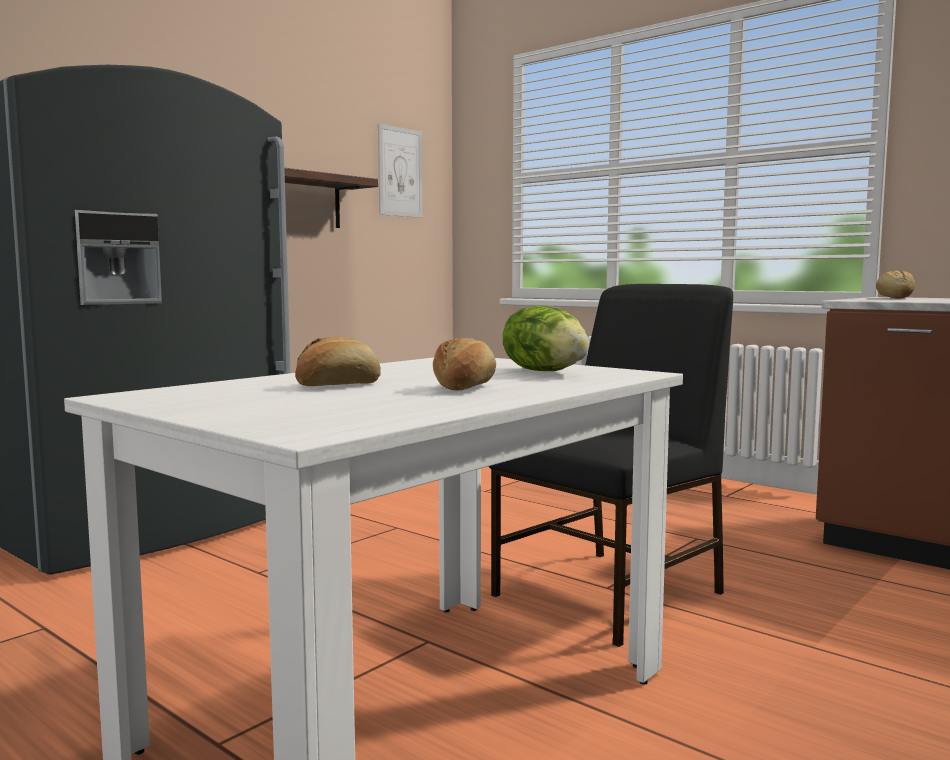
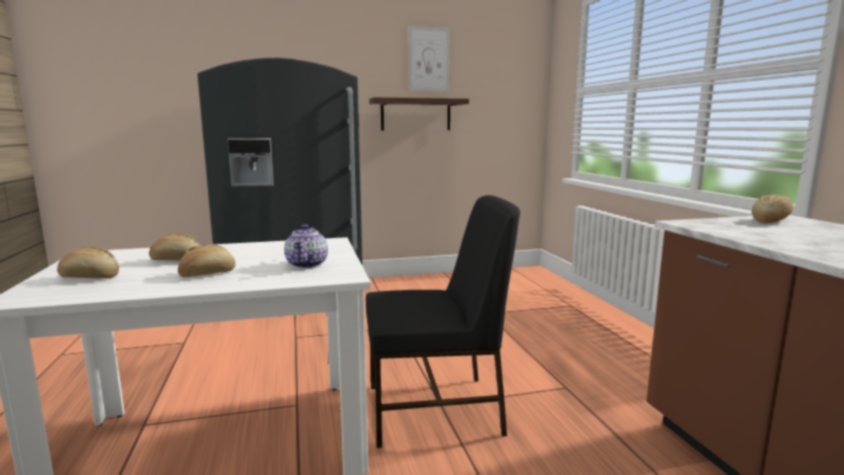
camera: 35 degrees right, 5 degrees up
picture [378,124,423,218] -> picture moved to [409,26,450,91]
lettuce [503,305,589,371] -> teapot [284,224,328,269]
none -> bread [57,247,119,279]

